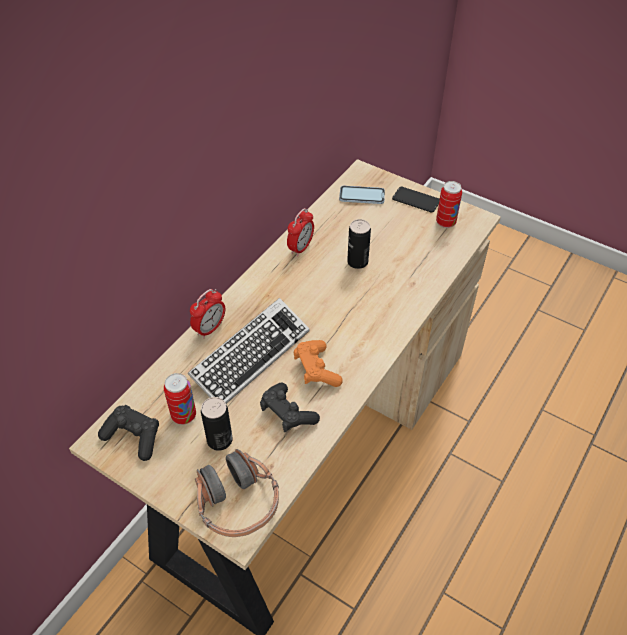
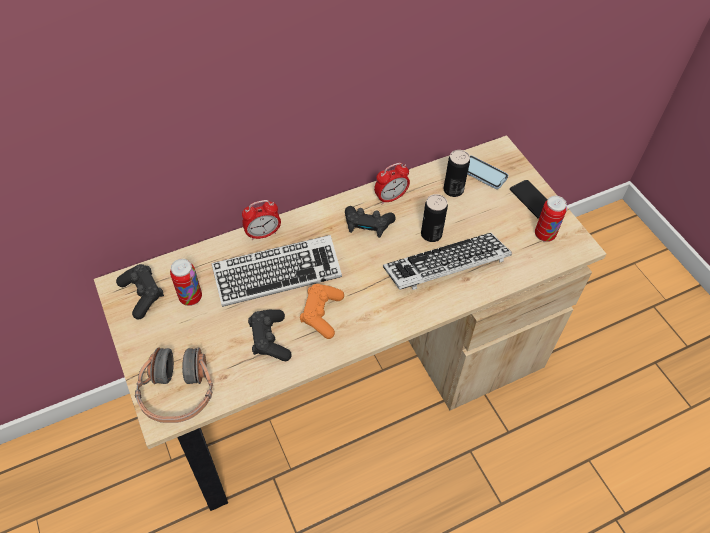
camera: 30 degrees right, 5 degrees up
can [201,397,233,451] -> can moved to [444,150,470,197]
none -> black game controller [345,206,396,238]
none -> keyboard [383,233,512,290]

